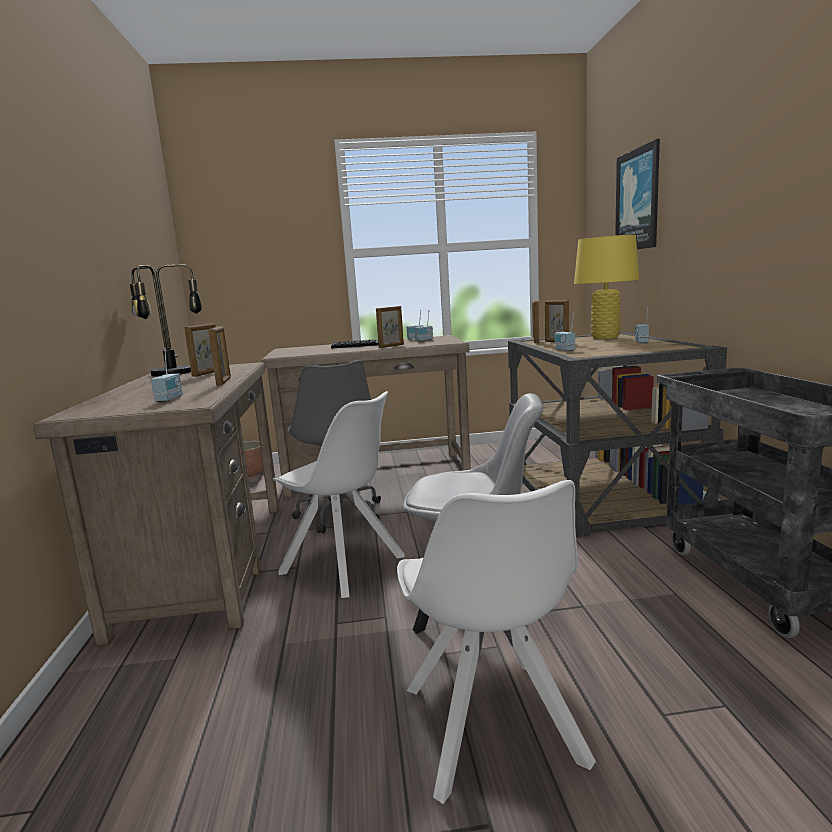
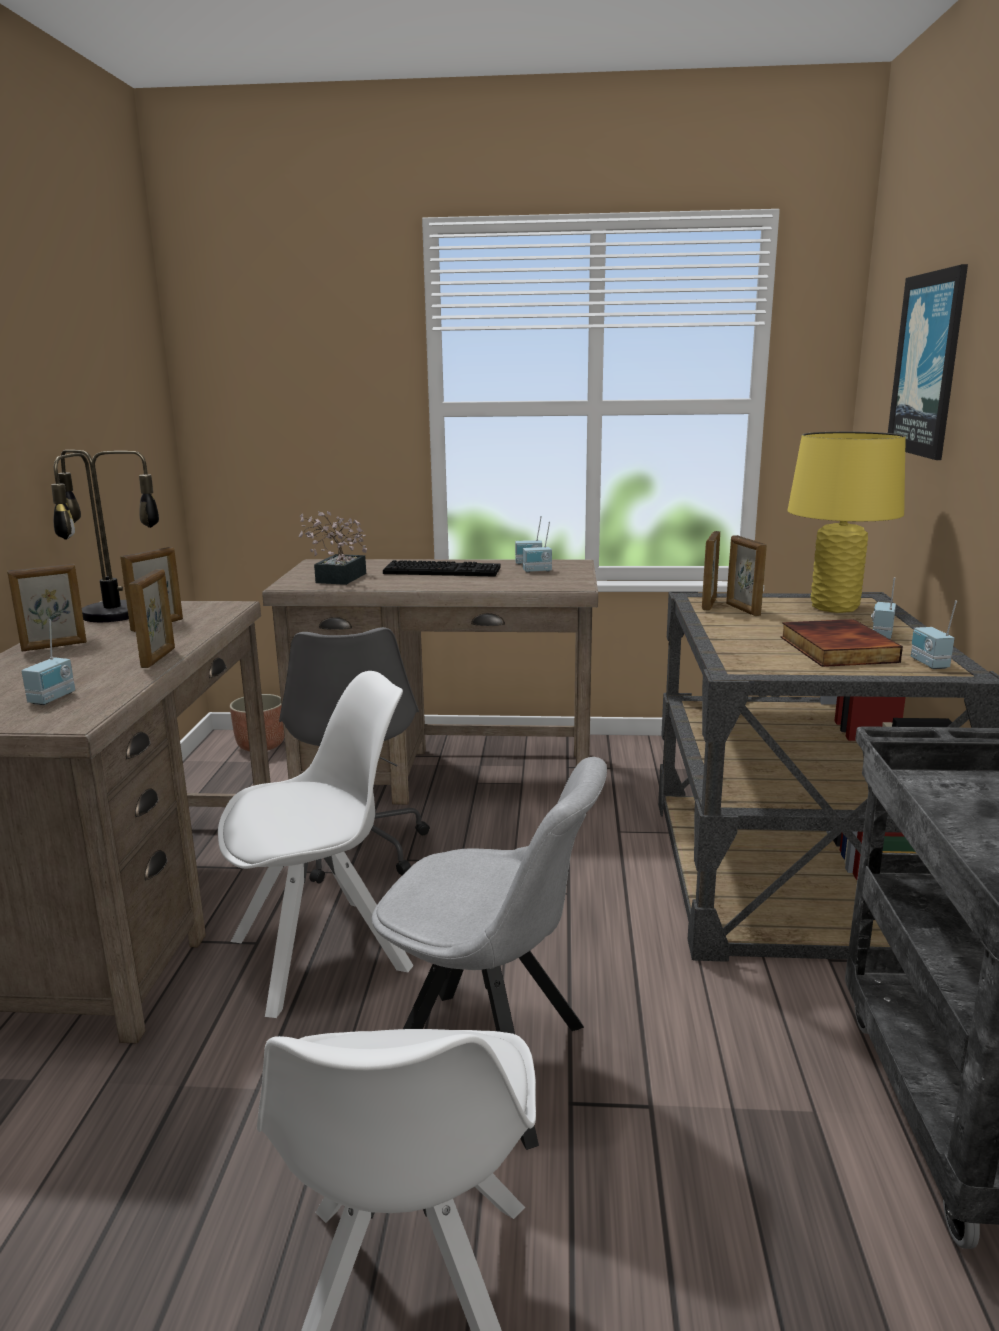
camera: 10 degrees right, 5 degrees up
white chair [273,391,405,598] -> white chair turned 75 degrees counterclockwise [218,671,414,1018]
picture frame [376,306,404,348] -> picture frame moved to [7,564,87,652]
radio [555,313,575,351] -> radio moved to [911,600,957,669]
none -> potted plant [299,511,367,585]
none -> book [781,619,903,667]

